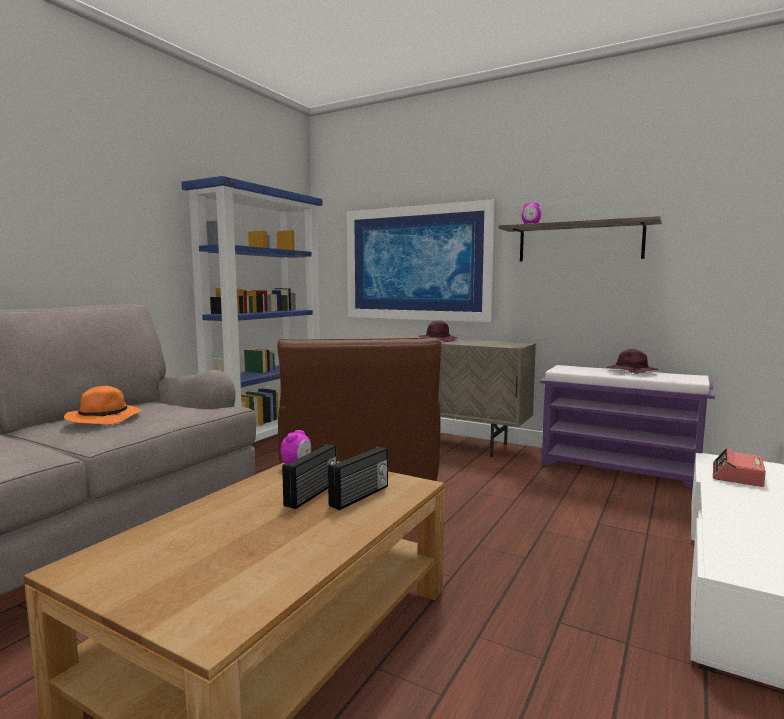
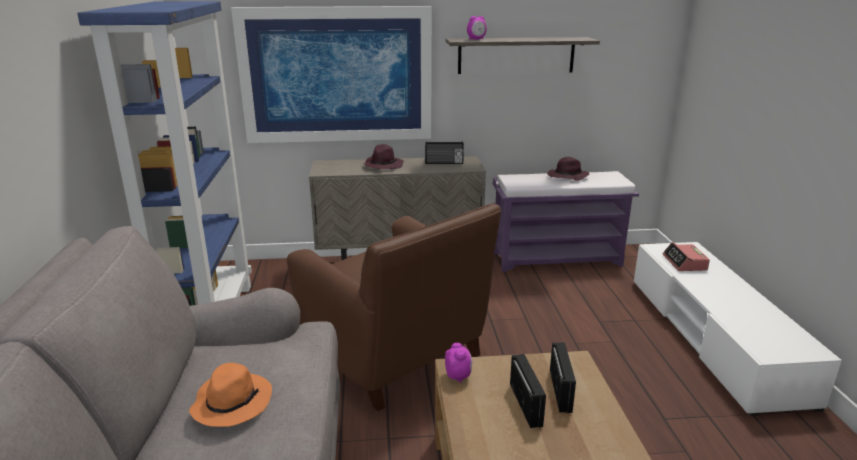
camera: 35 degrees left, 15 degrees up
none -> radio [425,141,464,164]

